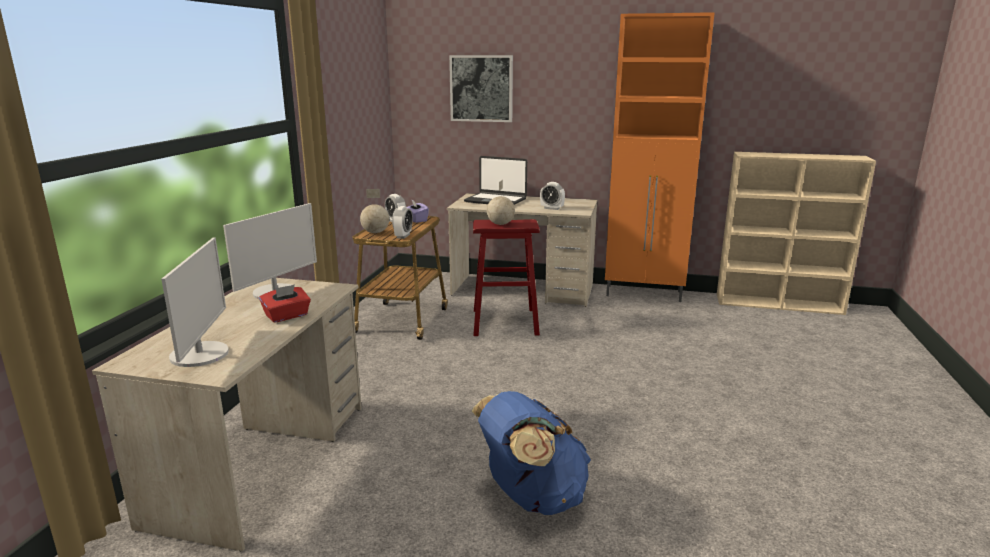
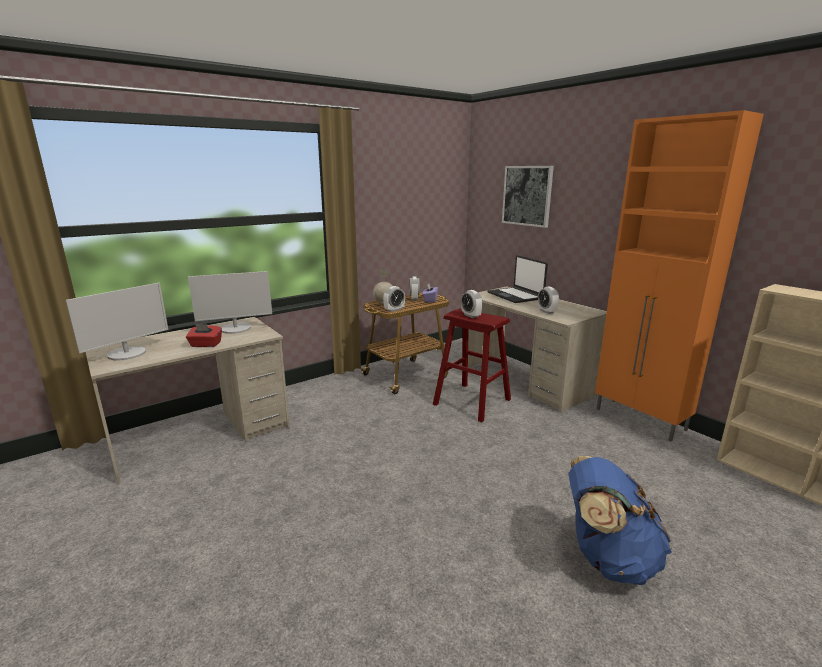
camera: 40 degrees right, 0 degrees up
blue backpack [472,391,591,515] -> blue backpack moved to [568,456,672,585]
globe [487,180,515,225] -> alarm clock [461,290,482,318]

